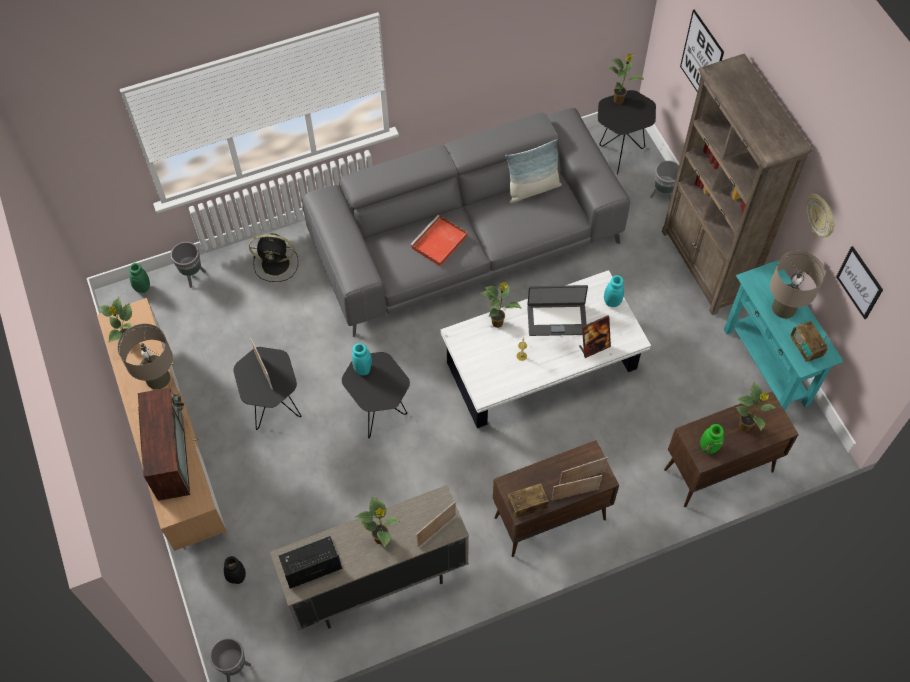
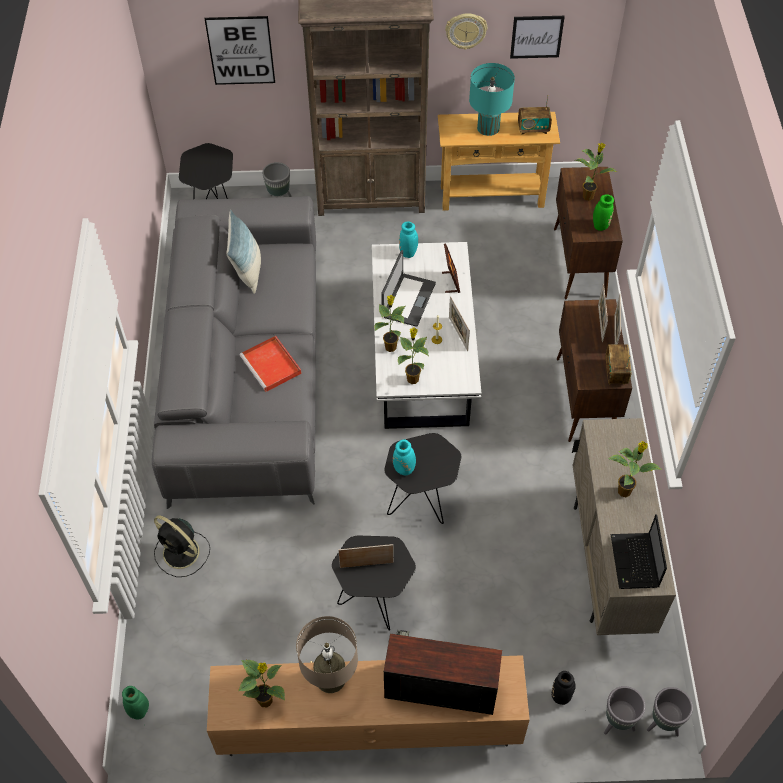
camera: 70 degrees left, 5 degrees down
grey planter [171,242,206,288] -> grey planter moved to [604,686,646,735]
black fan [249,233,298,282] -> black fan turned 105 degrees clockwise [154,515,210,577]
picture frame [416,501,456,547] -> picture frame moved to [449,296,470,351]
potted plant [606,53,645,104] -> potted plant moved to [398,328,429,384]
turquoise console table [724,260,844,411] -> beige console table [438,112,560,211]
beige table lamp [770,251,825,319] -> turquoise table lamp [469,63,515,136]

